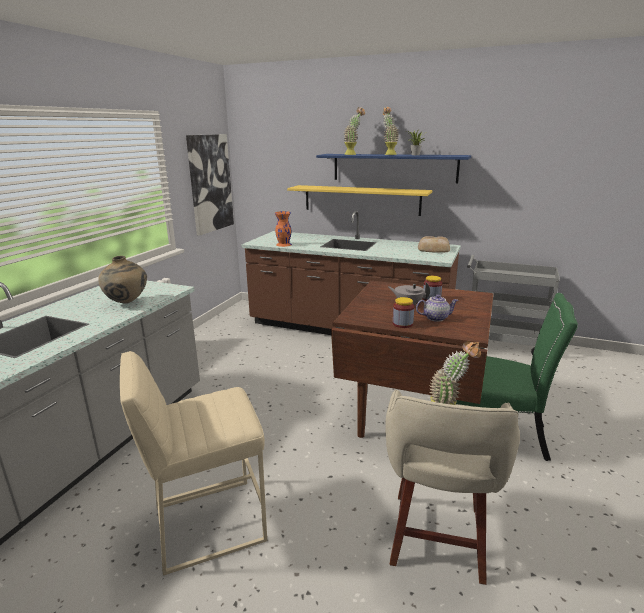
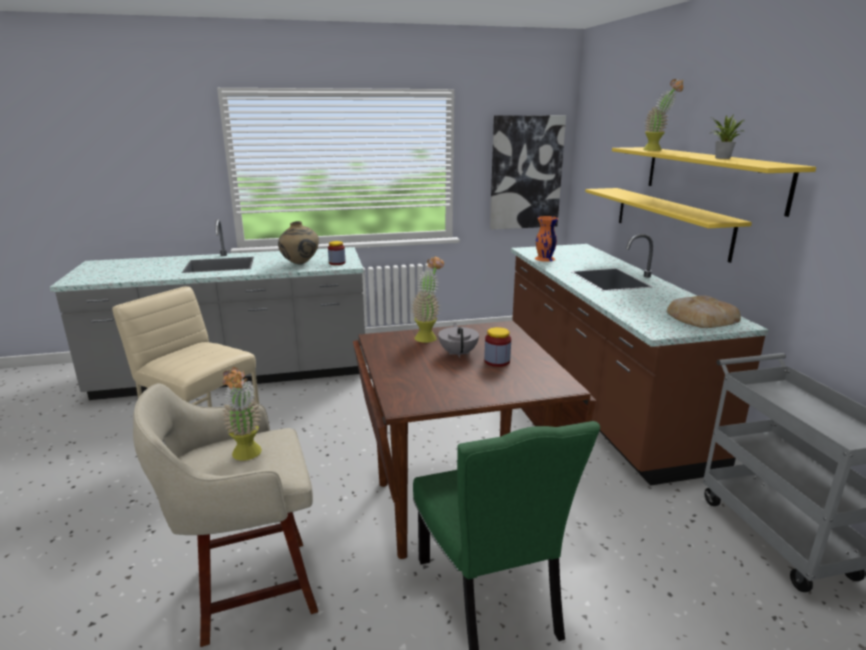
camera: 55 degrees right, 0 degrees up
blue shelf [316,154,471,183] -> yellow shelf [612,147,816,217]
potted plant [383,107,398,155] -> potted plant moved to [412,256,444,343]
jar [393,297,414,328] -> jar moved to [328,241,345,265]
teapot [416,294,459,322] -> none

